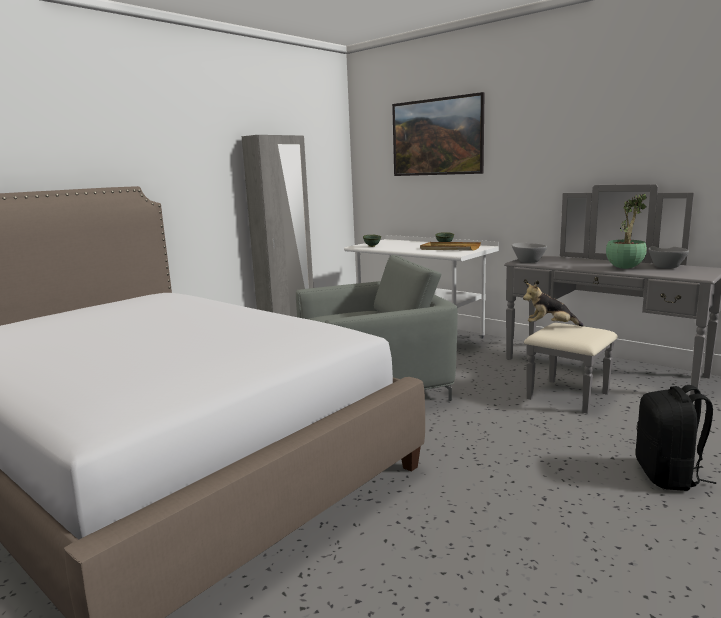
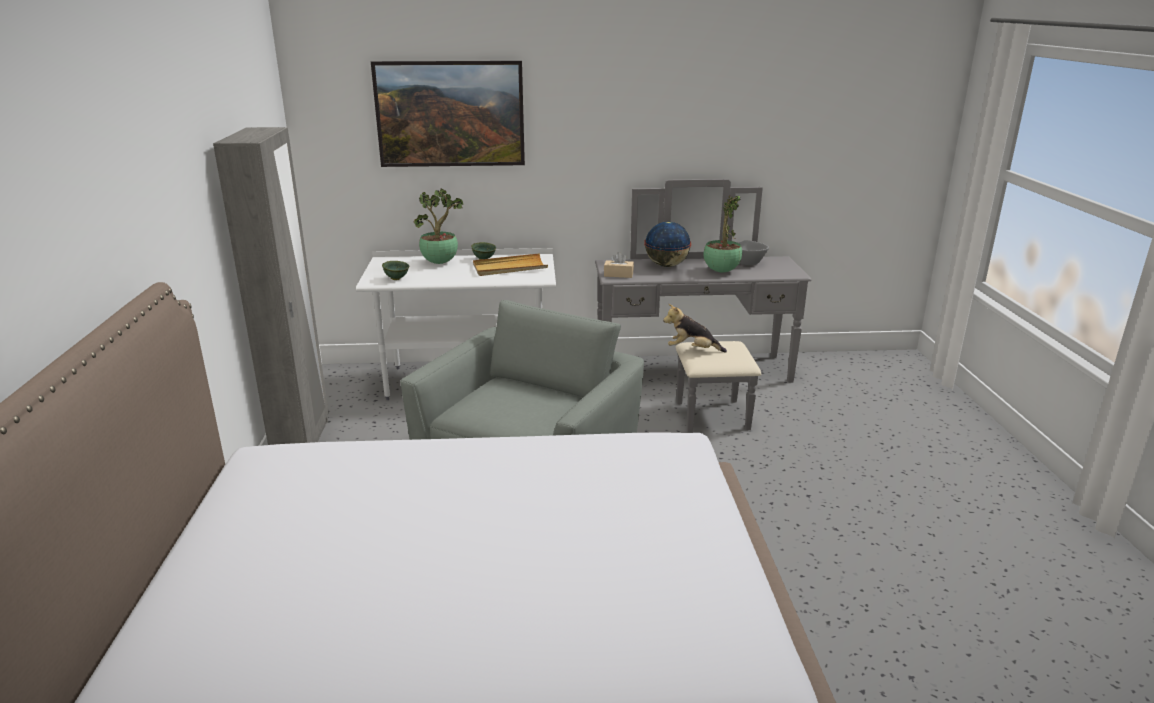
camera: 45 degrees left, 10 degrees up
grey bowl [512,243,547,263] -> beige tissue box [604,252,634,278]
plush toy [523,283,584,327] -> plush toy turned 45 degrees clockwise [663,304,727,352]
black backpack [636,385,716,491] -> none
none -> potted plant [414,188,463,264]
none -> globe [644,222,691,267]

